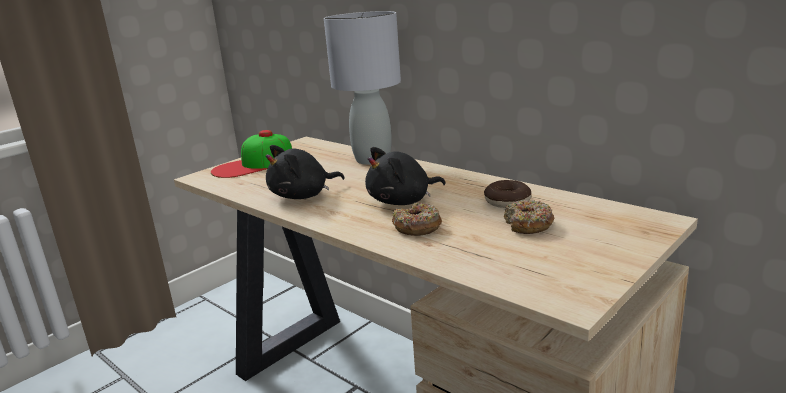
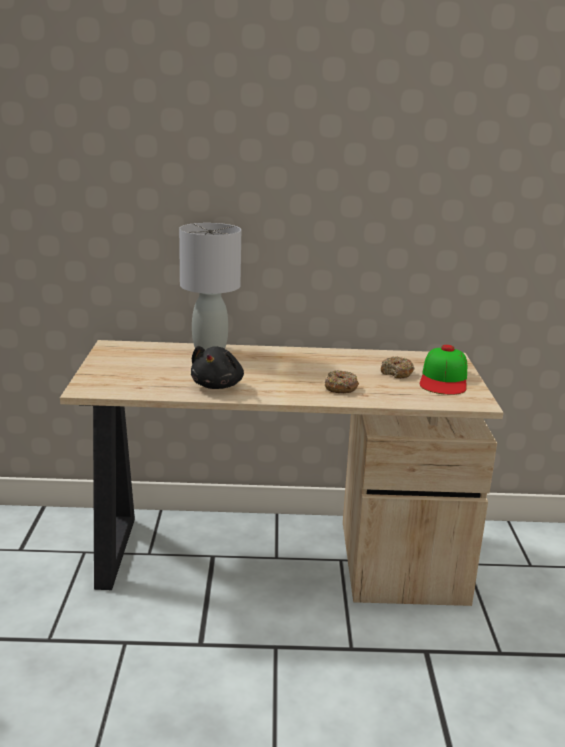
camera: 45 degrees left, 0 degrees up
cap [211,130,292,178] -> cap moved to [420,345,467,395]
black plush toy [365,147,445,205] -> none
donut [484,180,531,208] -> none

